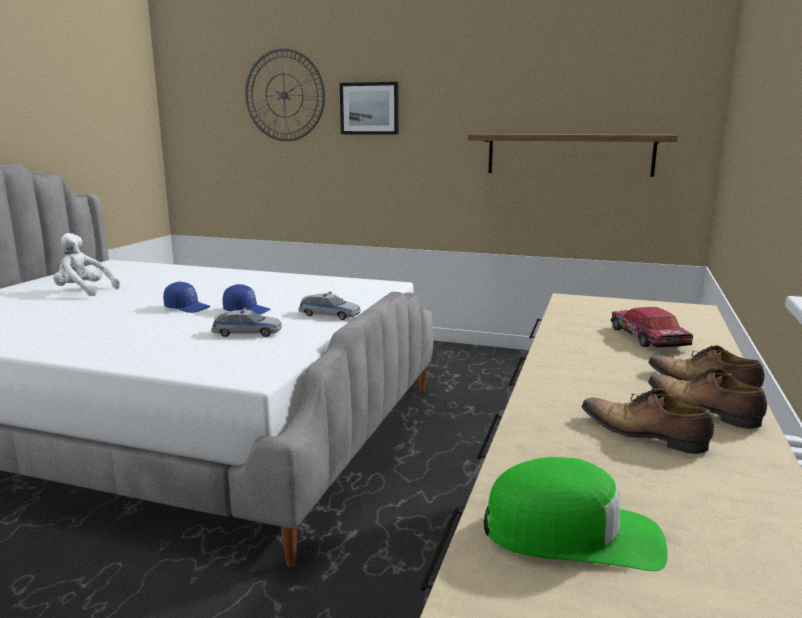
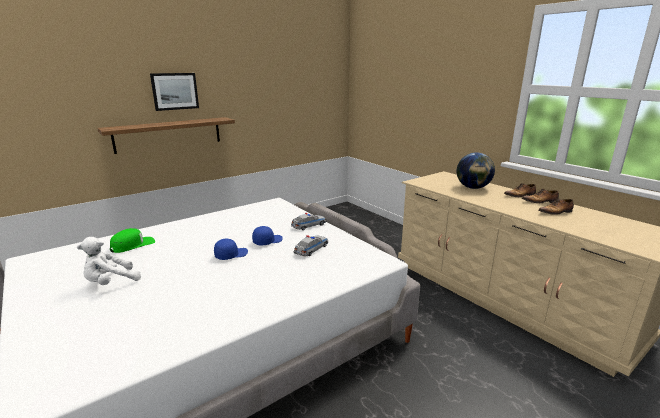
camera: 55 degrees left, 5 degrees up
wall clock [245,48,325,141] -> none
shelf [468,134,678,177] -> shelf moved to [97,117,235,154]
green cap [484,457,667,571] -> green cap moved to [110,228,155,253]
toy car [611,307,693,347] -> globe [457,152,495,189]

